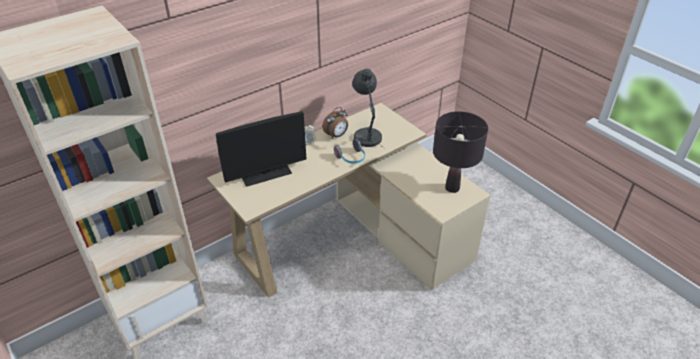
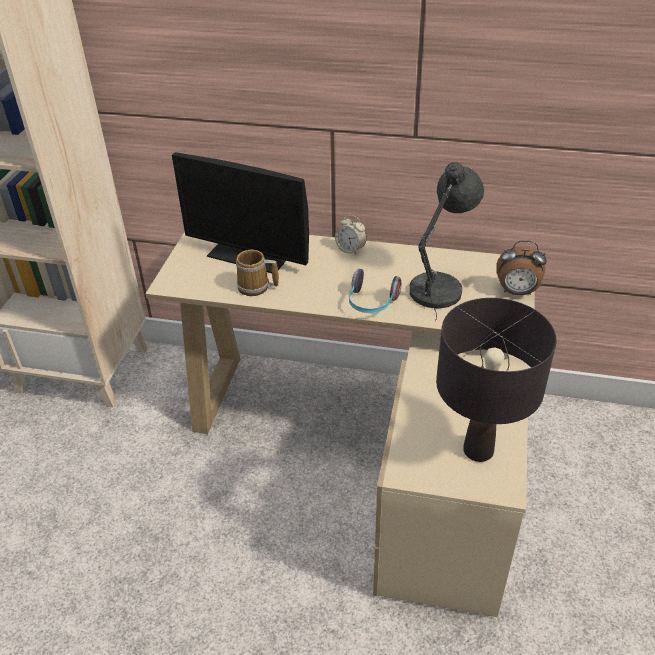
camera: 50 degrees right, 0 degrees up
alarm clock [322,107,348,138] -> alarm clock moved to [496,240,547,295]
none -> mug [236,250,279,296]

